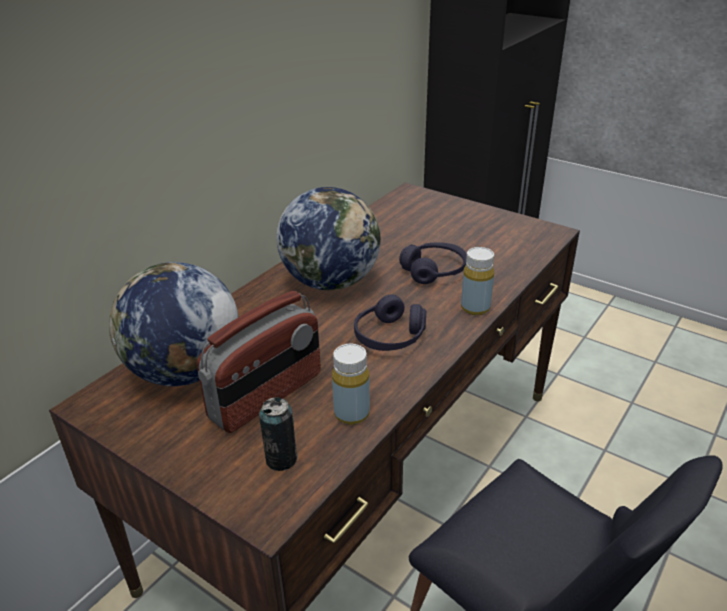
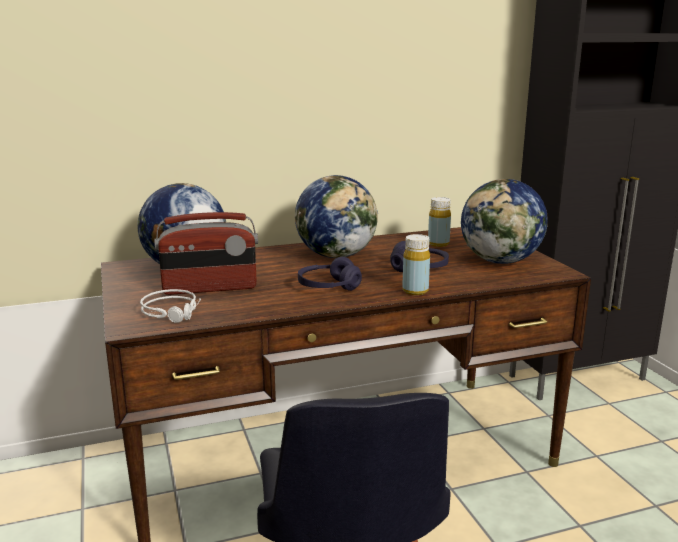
camera: 35 degrees right, 15 degrees down
can [259,397,298,471] -> grey headphones [140,289,201,323]
yellow bottle [332,344,370,425] -> yellow bottle moved to [428,197,451,247]
none -> globe [461,179,548,264]

